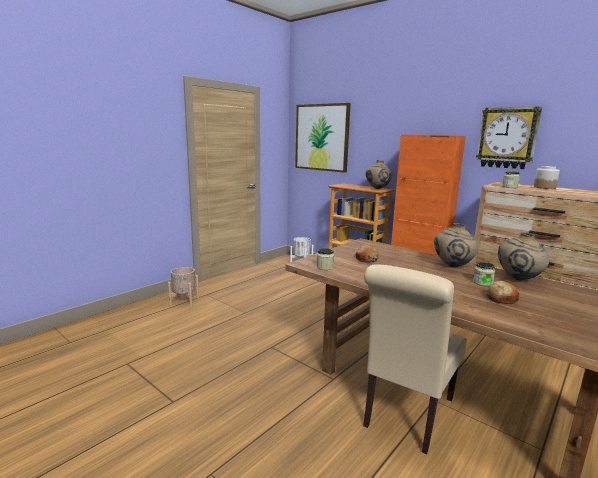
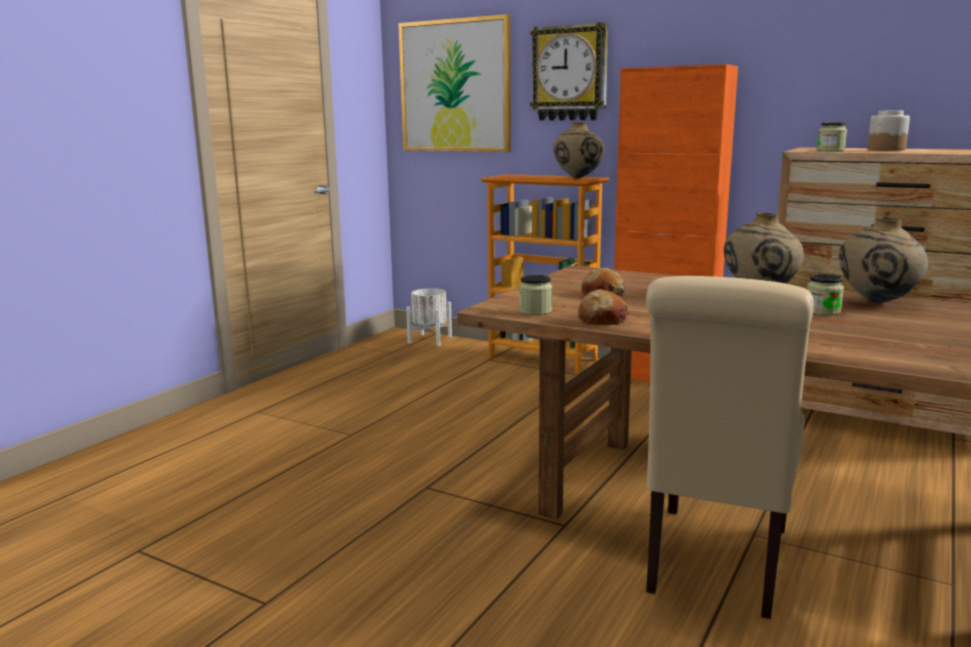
camera: 10 degrees left, 0 degrees up
beige planter [168,267,199,307] -> none
wall clock [476,107,542,169] -> wall clock moved to [530,22,608,121]
bread [485,281,520,304] -> bread moved to [578,289,629,325]

